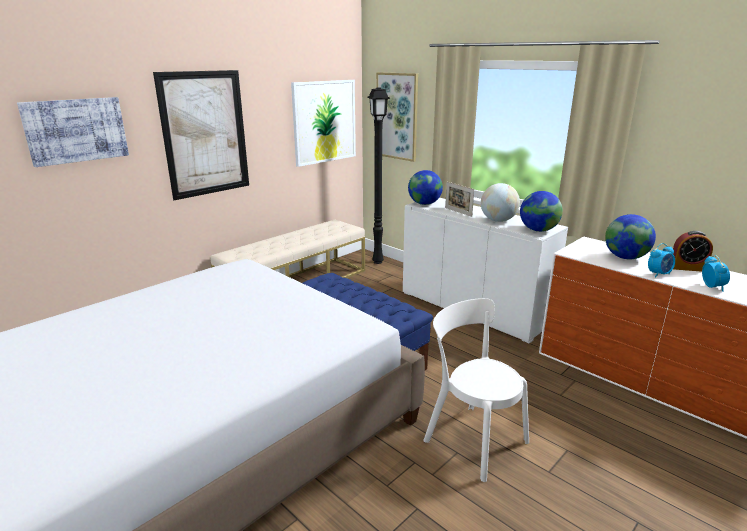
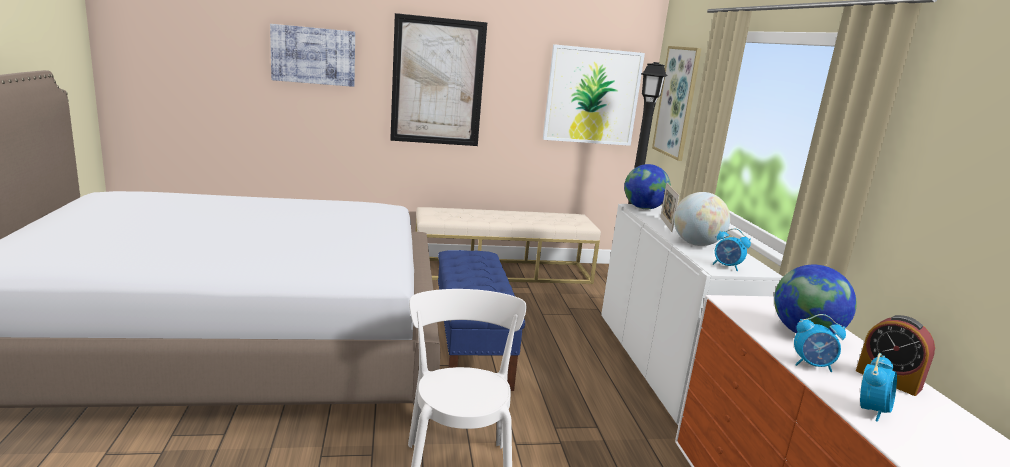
camera: 35 degrees right, 5 degrees down
globe [520,191,563,232] -> alarm clock [713,228,751,271]

